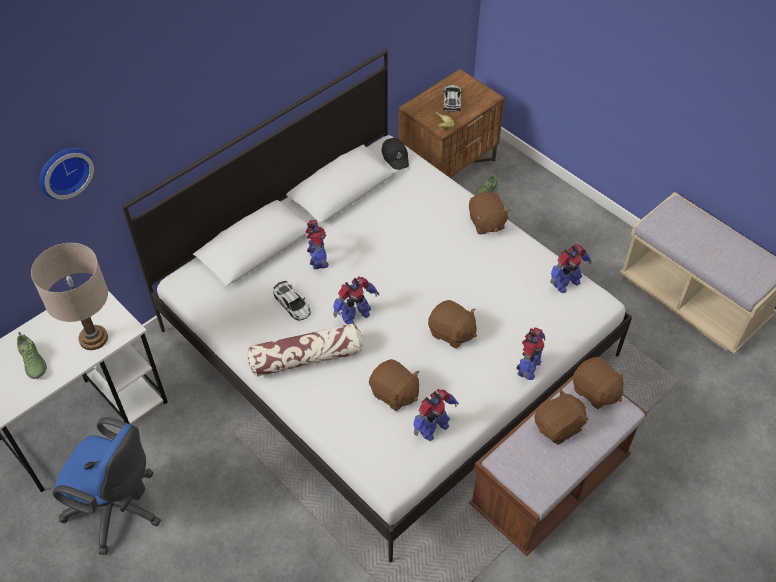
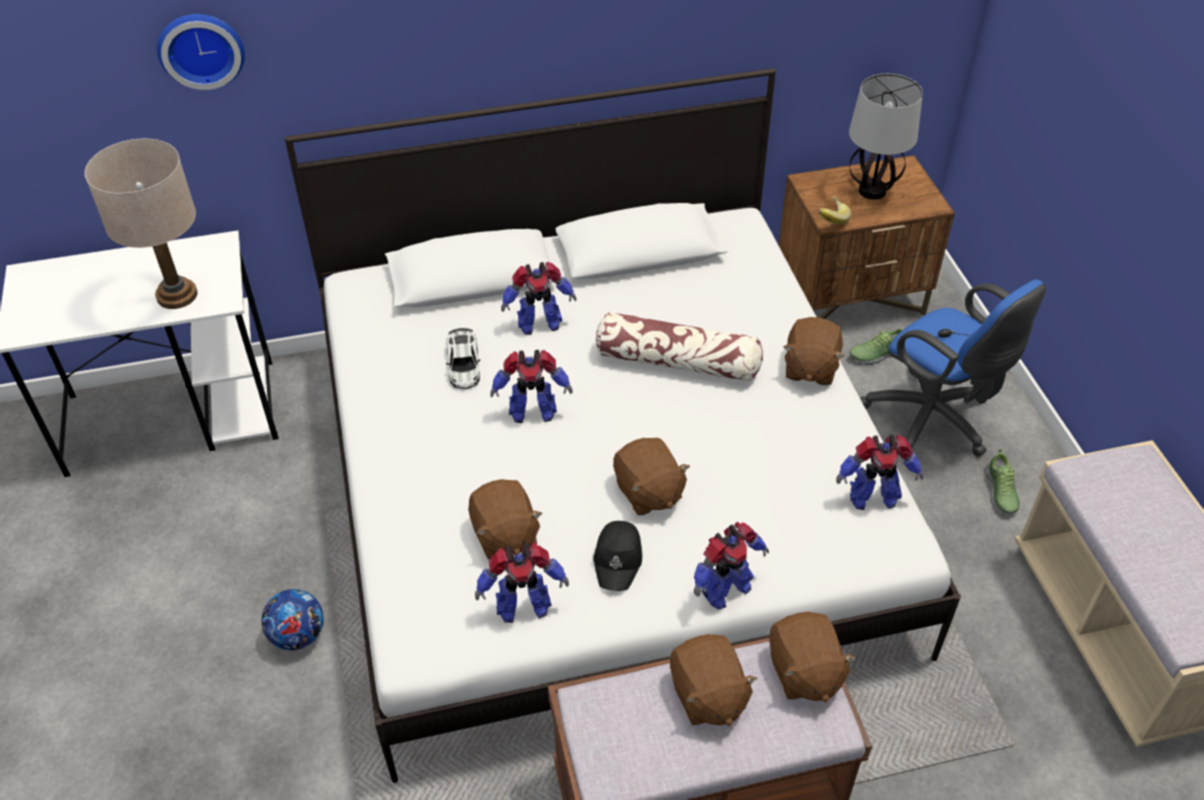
camera: 30 degrees right, 5 degrees down
shoe [17,332,47,379] -> shoe moved to [985,449,1020,515]
blue office chair [53,417,161,555] -> blue office chair moved to [860,279,1046,457]
pillow [247,323,363,377] -> pillow moved to [596,312,763,382]
toy robot [306,220,328,269] -> toy robot turned 60 degrees clockwise [501,262,577,335]
black cap [382,138,409,170] -> black cap moved to [593,521,642,591]
toy car [443,85,462,112] -> table lamp [849,74,923,200]
brown plush toy [534,389,589,445] -> brown plush toy turned 75 degrees clockwise [670,634,757,726]
none -> football [261,589,324,650]

